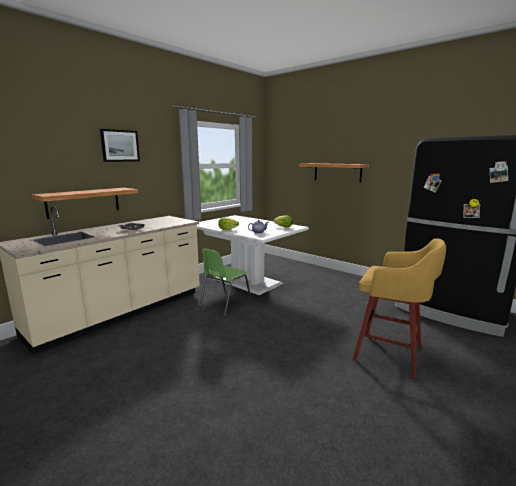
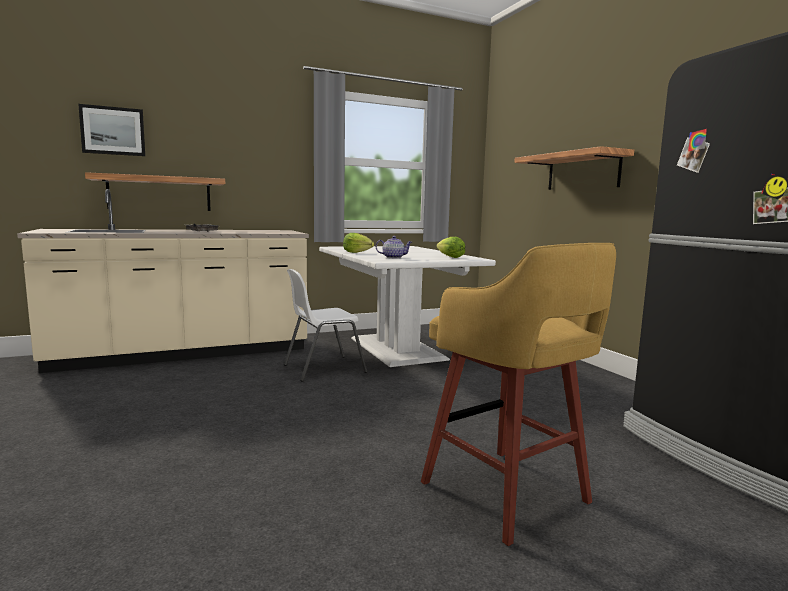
camera: 25 degrees right, 5 degrees down
picture [100,129,140,162] -> picture moved to [78,104,145,156]
green chair [199,249,252,316] -> white chair [284,269,367,382]

